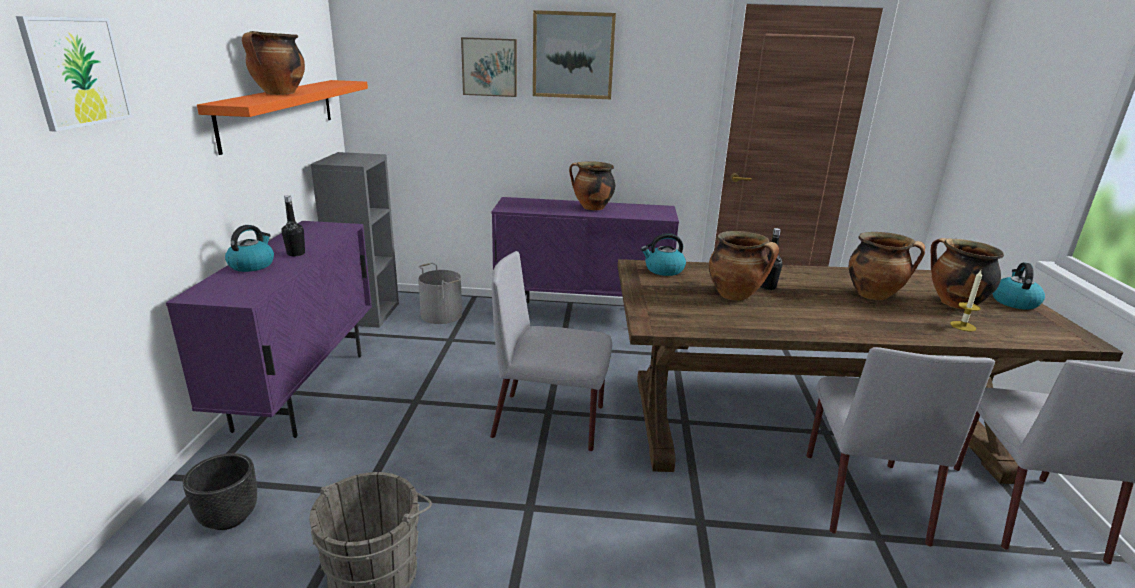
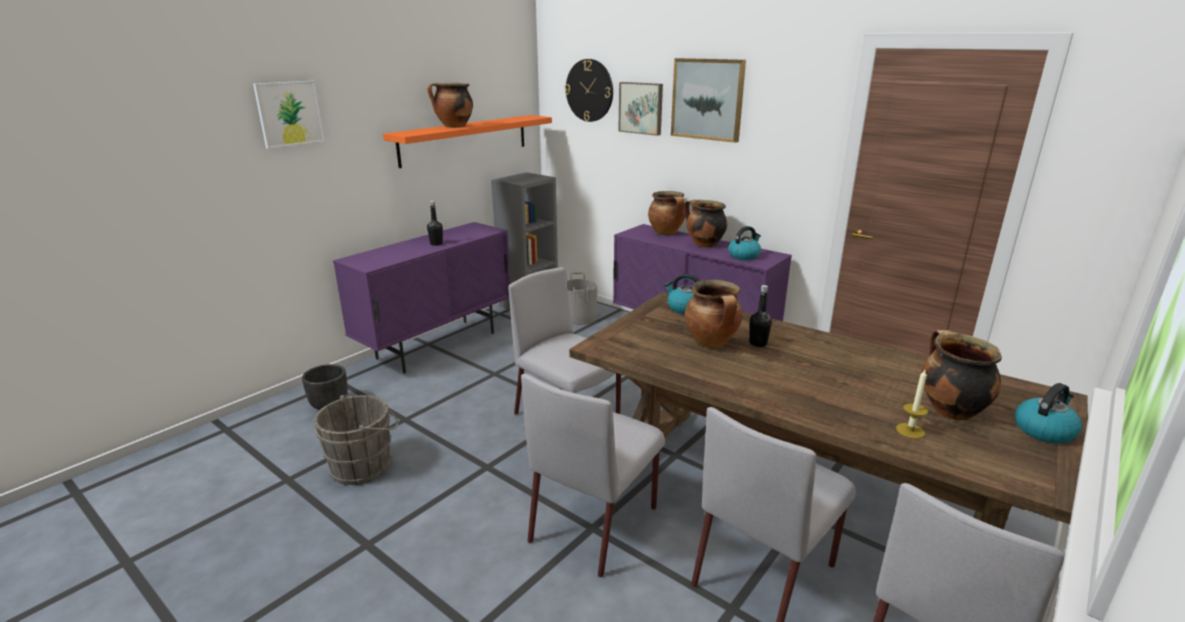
camera: 35 degrees right, 0 degrees up
kettle [225,225,274,272] -> kettle moved to [728,226,761,260]
cooking pot [848,232,925,300] -> cooking pot moved to [648,191,685,235]
none -> grey chair [521,374,665,577]
none -> wall clock [565,59,613,122]

